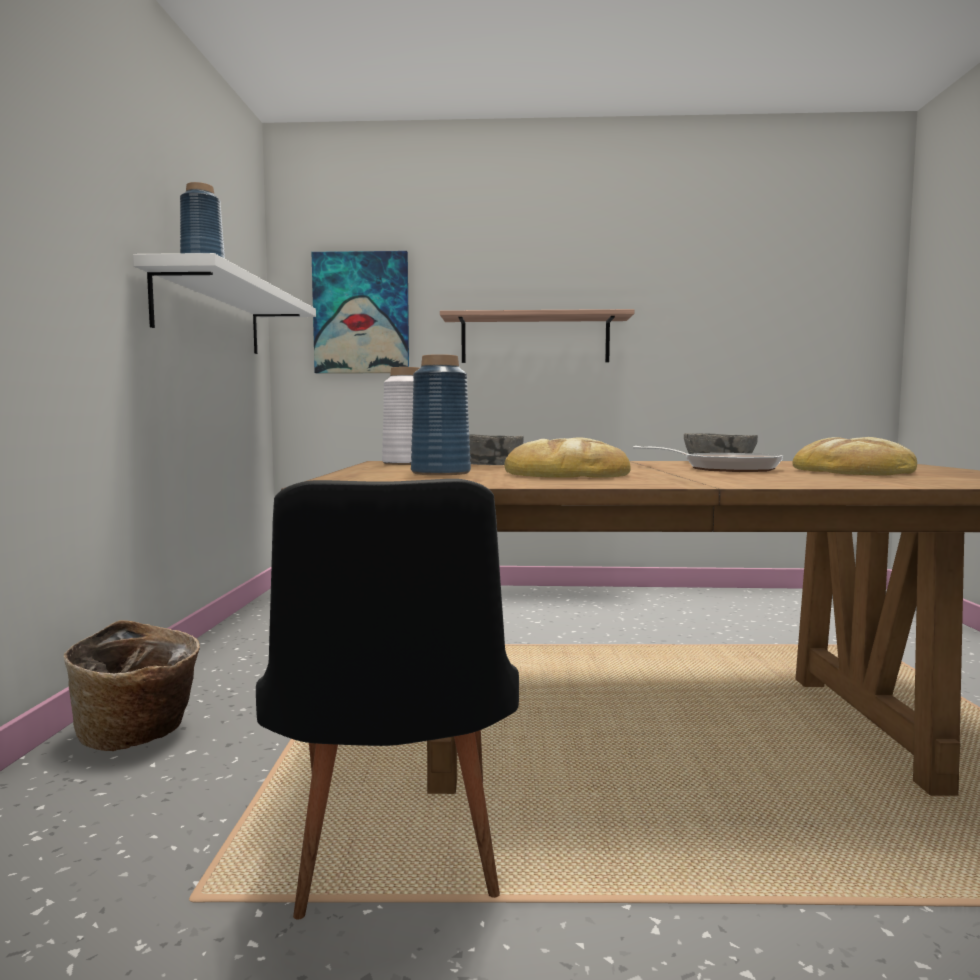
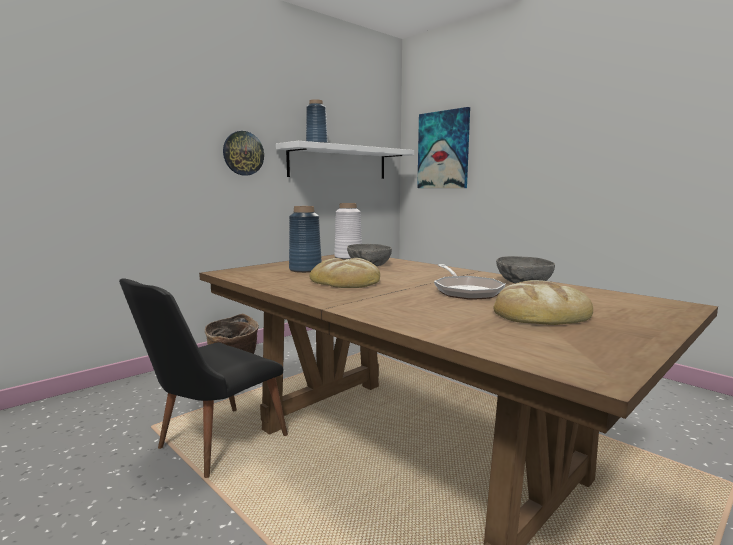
camera: 45 degrees right, 5 degrees up
shelf [440,309,634,363] -> none
none -> wall clock [223,131,264,176]

